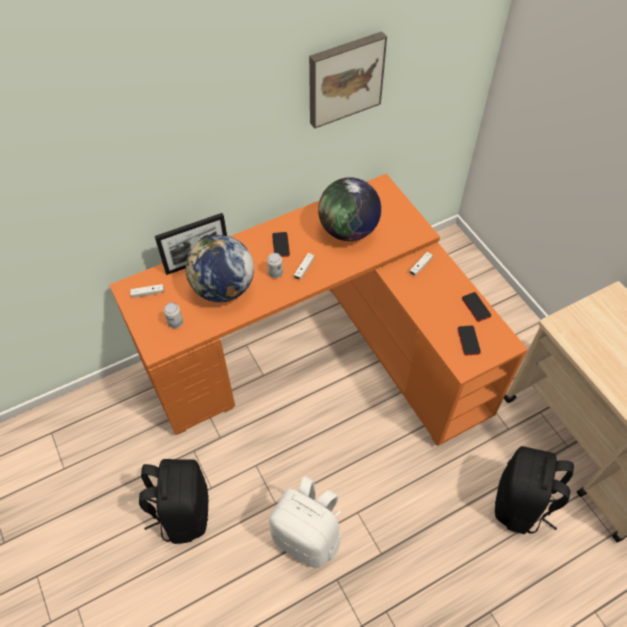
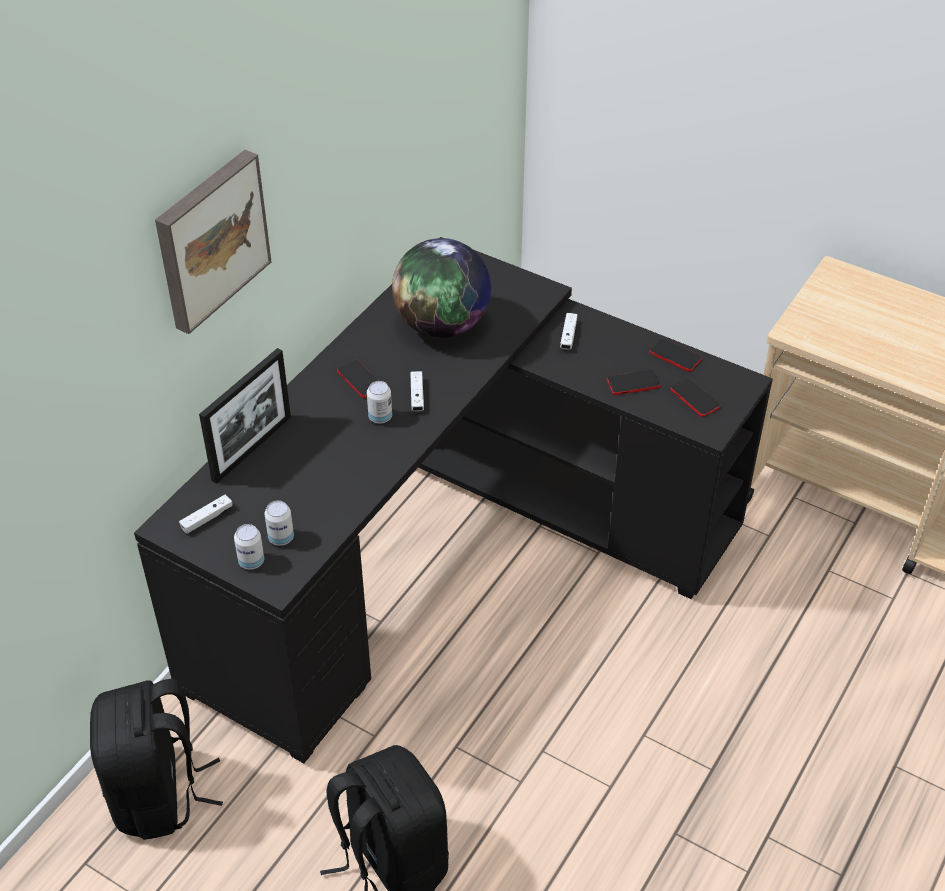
camera: 30 degrees left, 10 degrees down
orange desk [109,174,528,446] -> black desk [134,237,773,763]
globe [185,235,254,302] -> none
white backpack [269,476,341,568] -> none
picture [309,31,387,129] -> picture moved to [155,150,271,334]
black backpack [495,446,574,534] -> black backpack moved to [90,679,223,840]
none -> can [234,524,264,569]
none -> phone [607,370,660,395]

